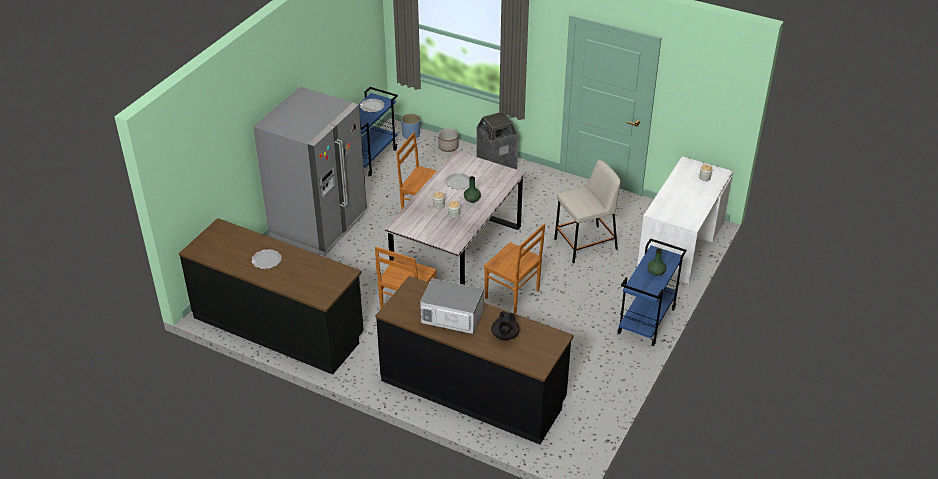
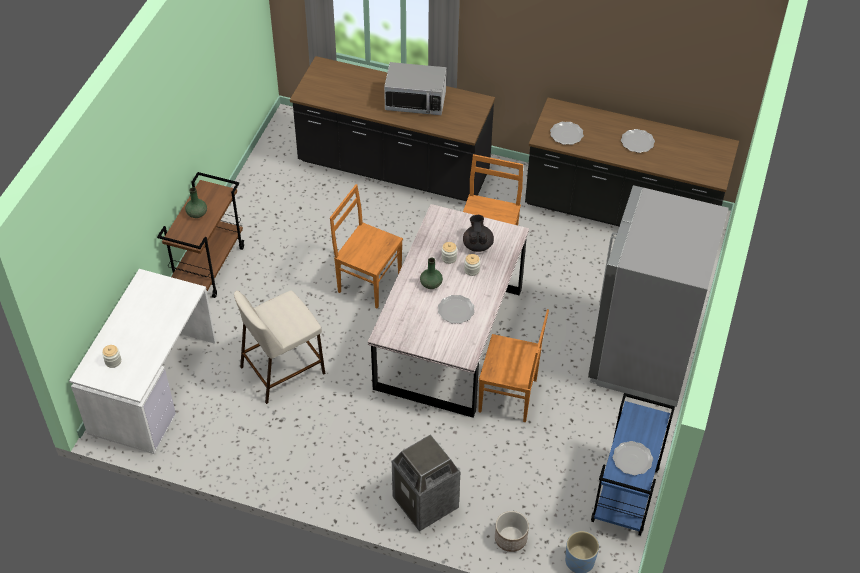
camera: 170 degrees right, 10 degrees up
black teapot [491,311,519,340] -> black teapot moved to [463,215,494,252]
blue cart [617,238,687,346] -> brown cart [157,172,245,298]
none -> plate [550,122,584,145]

